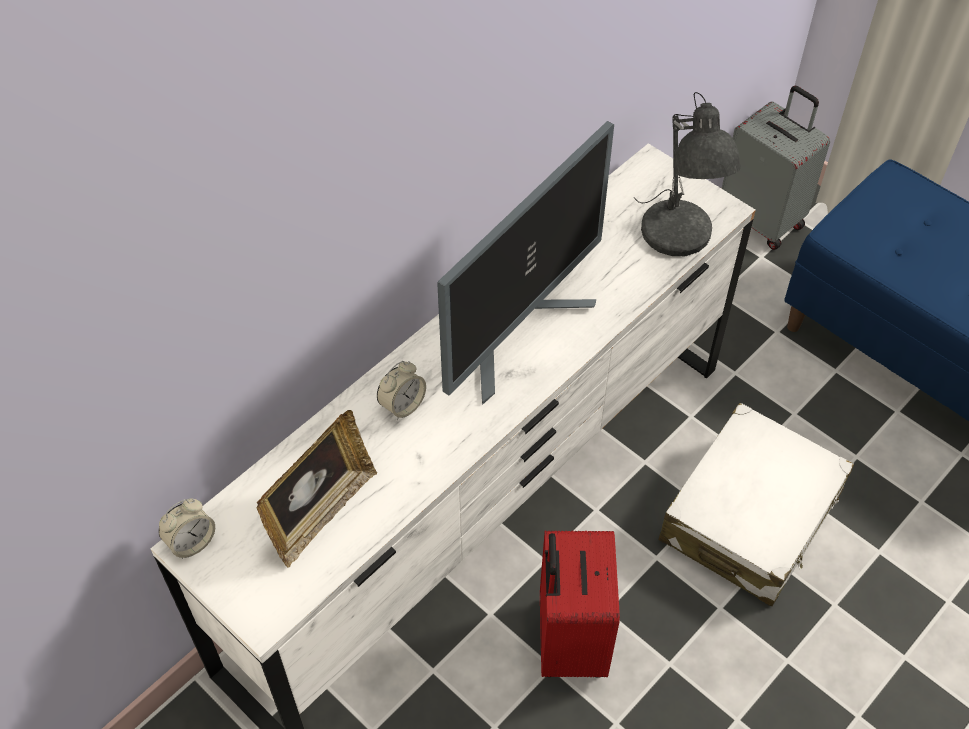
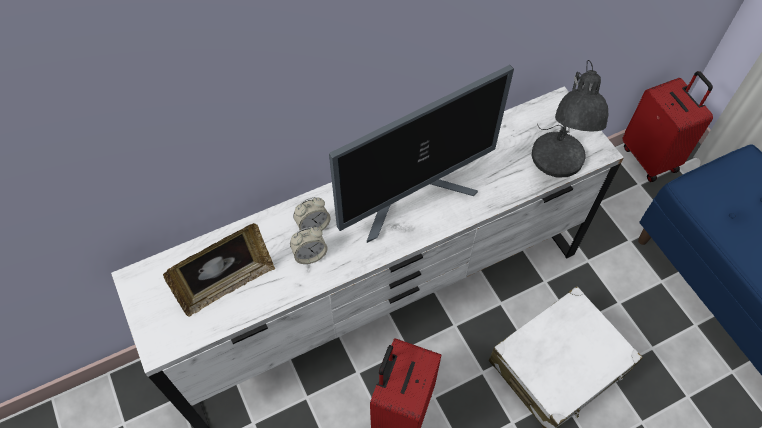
camera: 20 degrees right, 5 degrees up
alarm clock [158,499,215,559] -> alarm clock moved to [290,227,328,264]
grey suitcase [722,86,830,250] -> red suitcase [622,71,713,182]

